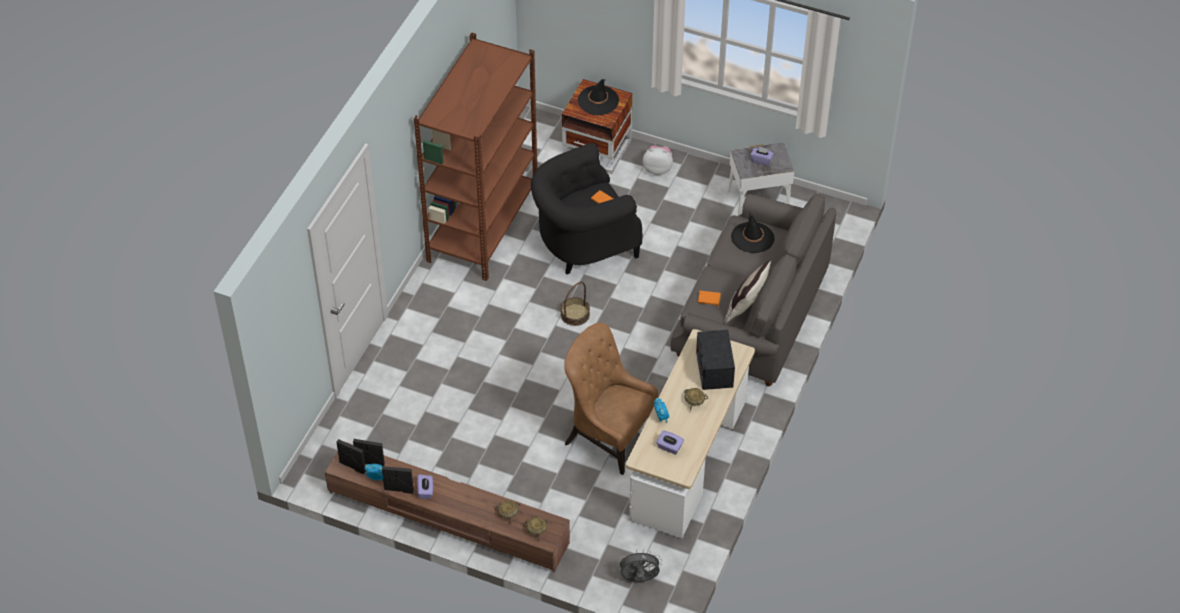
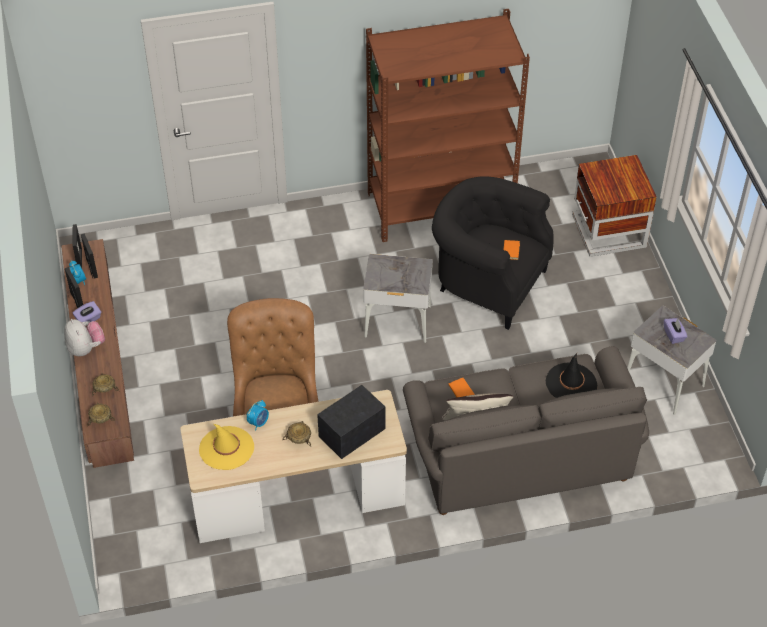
camera: 55 degrees right, 0 degrees up
basket [561,282,590,326] -> side table [363,254,433,343]
black hat [578,79,619,115] -> none
grey fan [617,550,662,582] -> none
plush toy [643,145,673,175] -> plush toy moved to [64,319,105,356]
purple tissue box [656,431,684,455] -> yellow hat [199,424,254,470]

